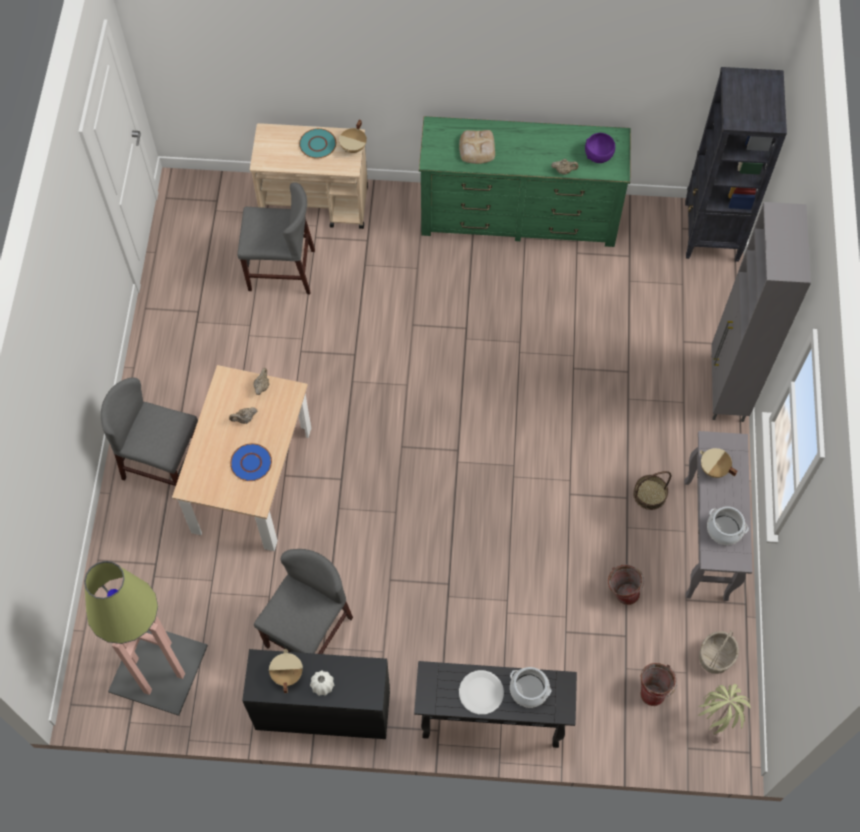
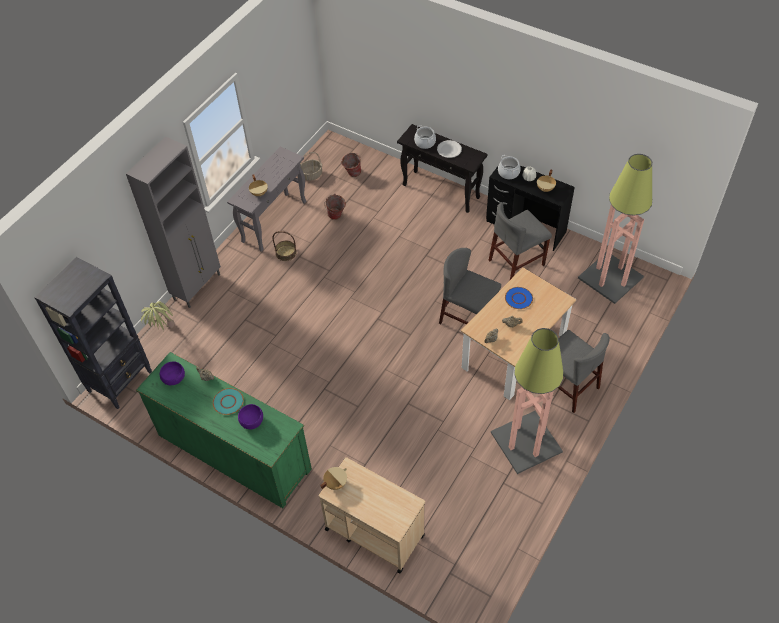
camera: 150 degrees left, 10 degrees down
grey chair [237,182,315,294] -> grey chair moved to [439,248,501,325]
turquoise plate [299,128,336,159] -> turquoise plate moved to [213,388,244,415]
bread [459,130,495,164] -> purple bowl [238,404,263,429]
potted plant [698,684,751,744] -> potted plant moved to [141,301,175,331]
cooking pot [707,506,749,545] -> cooking pot moved to [498,155,521,179]
none -> floor lamp [491,328,563,474]

